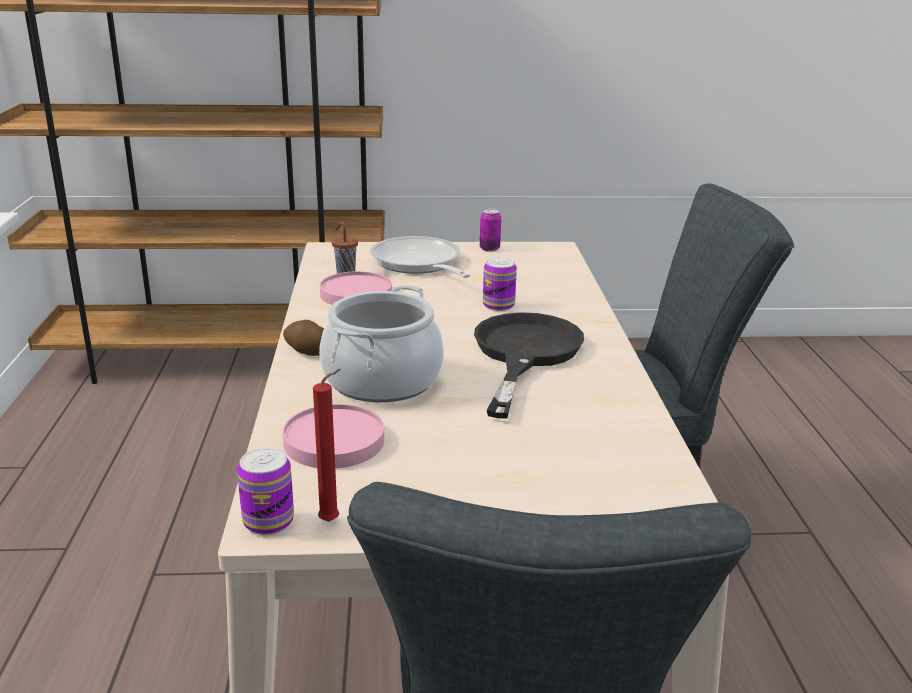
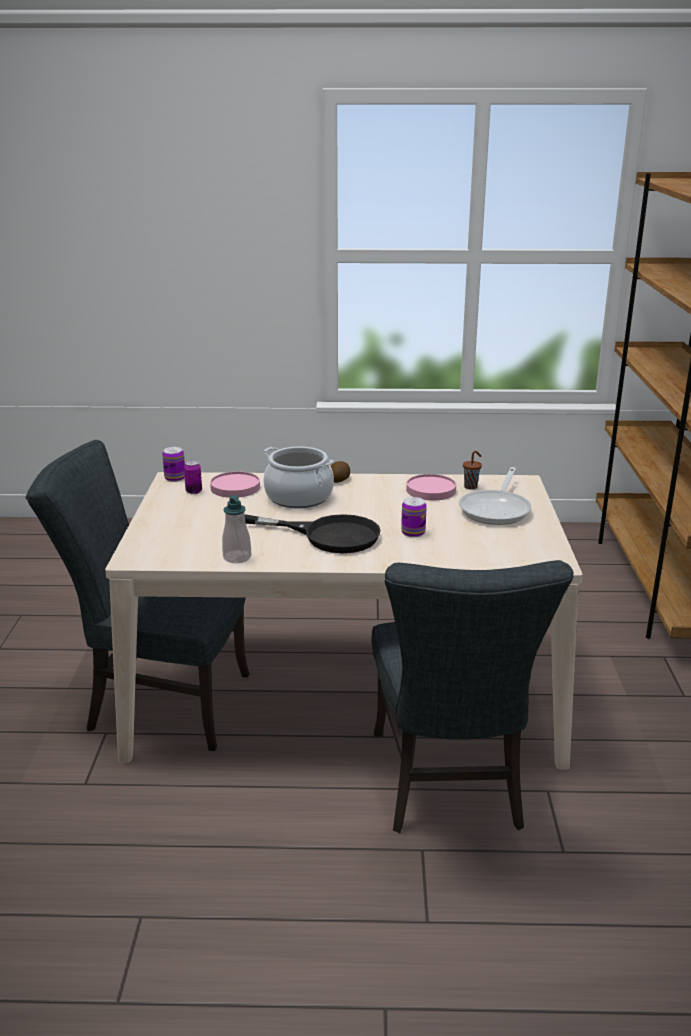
camera: 95 degrees right, 0 degrees up
red candle [313,369,341,522] -> none
frying pan [370,236,470,278] -> frying pan turned 135 degrees clockwise [459,467,532,525]
can [480,209,501,252] -> can moved to [184,460,202,494]
none -> soap dispenser [222,495,251,563]

